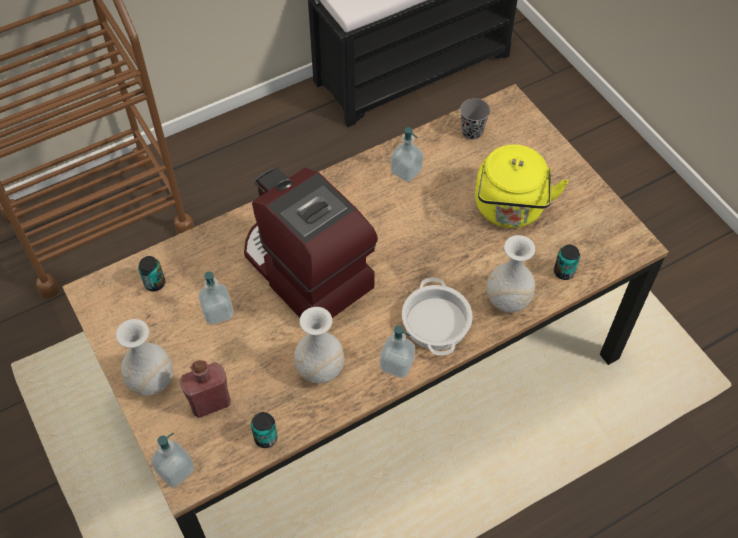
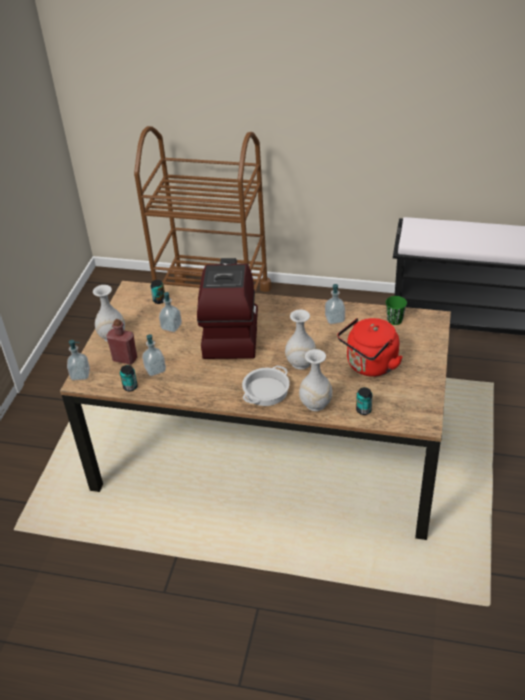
camera: 45 degrees right, 15 degrees down
white vase [294,307,344,383] -> white vase moved to [285,309,317,370]
soap dispenser [380,325,415,378] -> soap dispenser moved to [142,334,166,376]
grey cup [460,98,490,139] -> green cup [386,296,407,325]
yellow kettle [475,145,568,228] -> red kettle [337,318,403,377]

